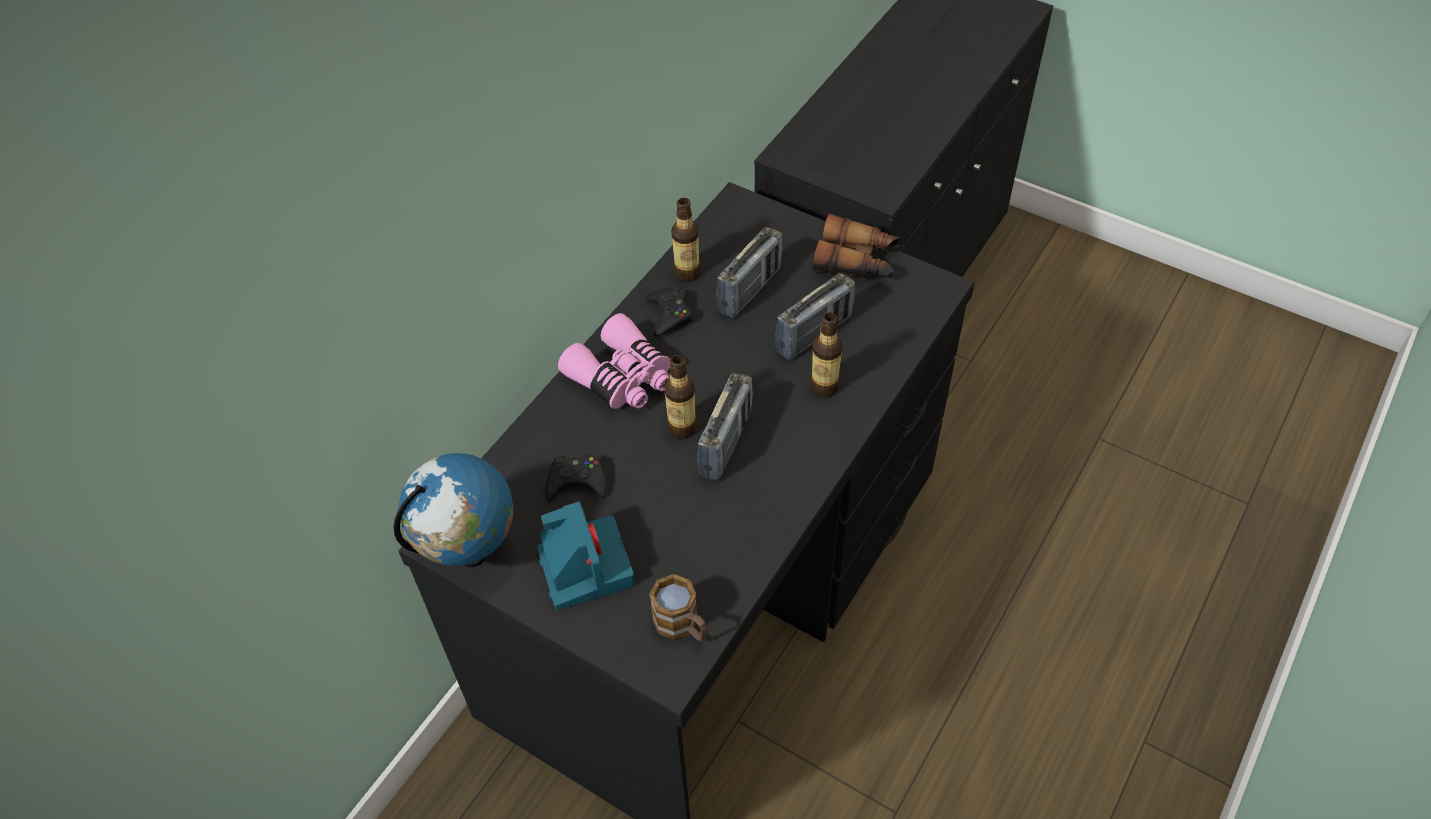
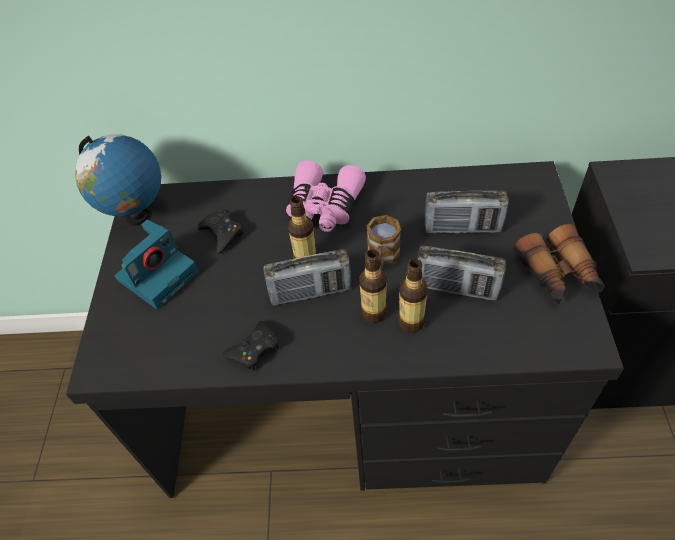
camera: 60 degrees right, 0 degrees up
black game controller [644,287,692,336] -> black game controller moved to [222,321,279,371]
mug [649,574,706,641] -> mug moved to [366,215,401,270]
bottle [671,198,701,282] -> bottle moved to [359,249,387,323]

